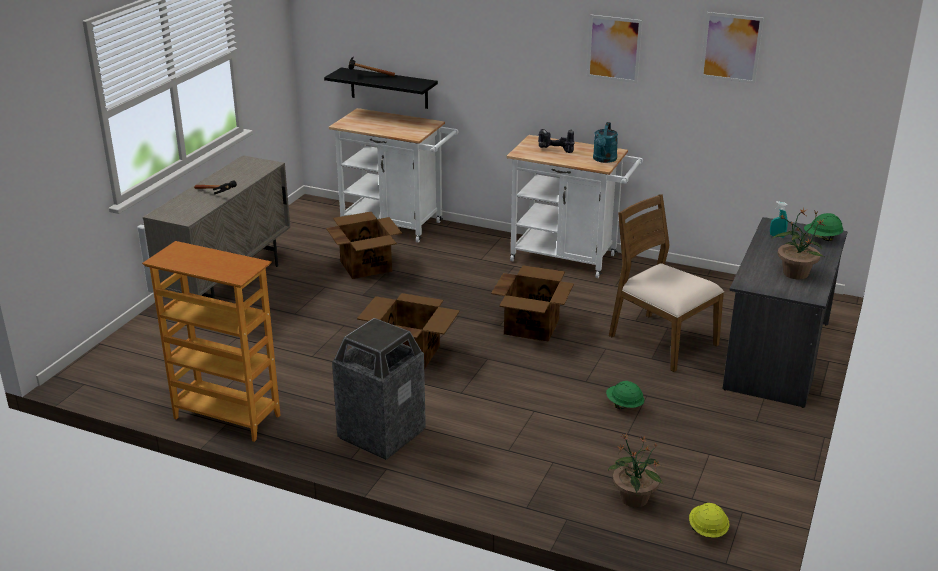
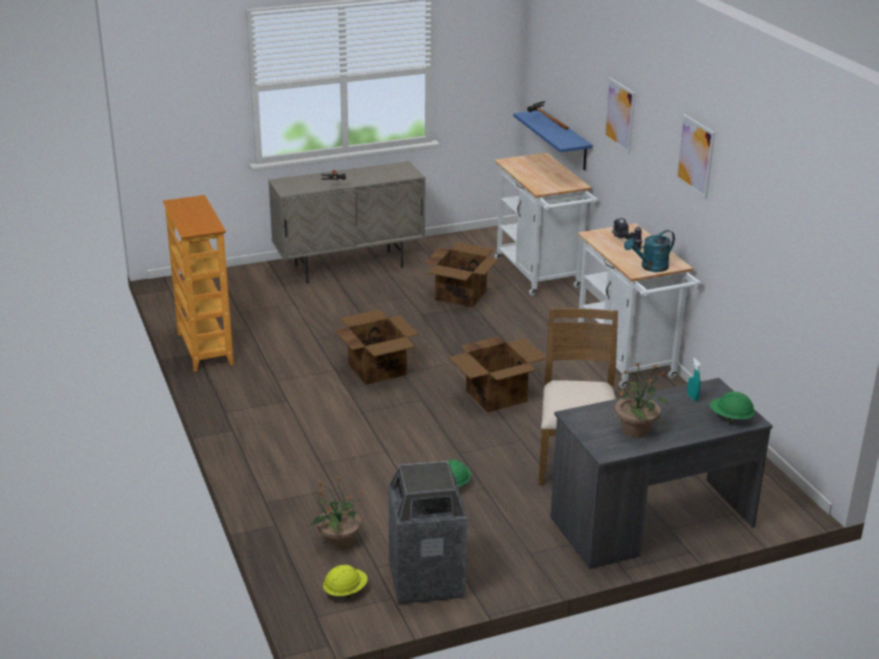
camera: 45 degrees right, 0 degrees up
black shelf [324,67,438,109] -> blue shelf [513,110,593,170]
trash can [332,318,426,460] -> trash can moved to [388,461,467,604]
picture [700,12,764,84] -> picture moved to [604,77,635,154]

